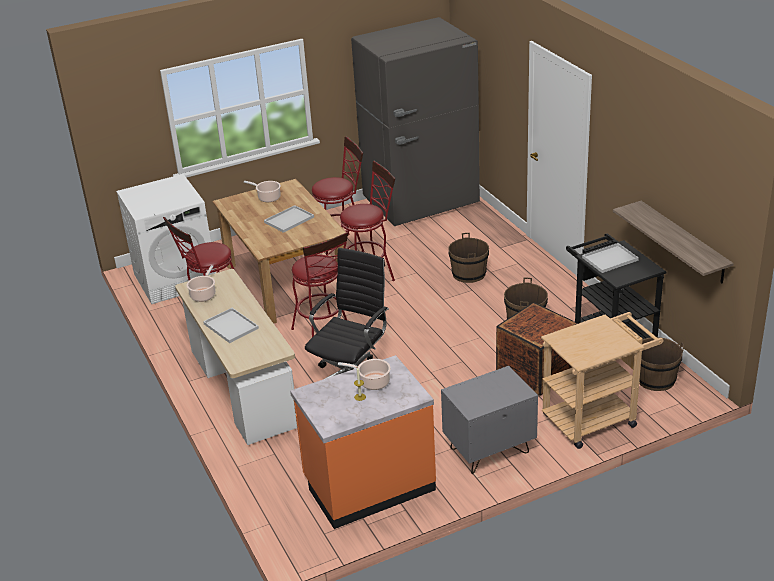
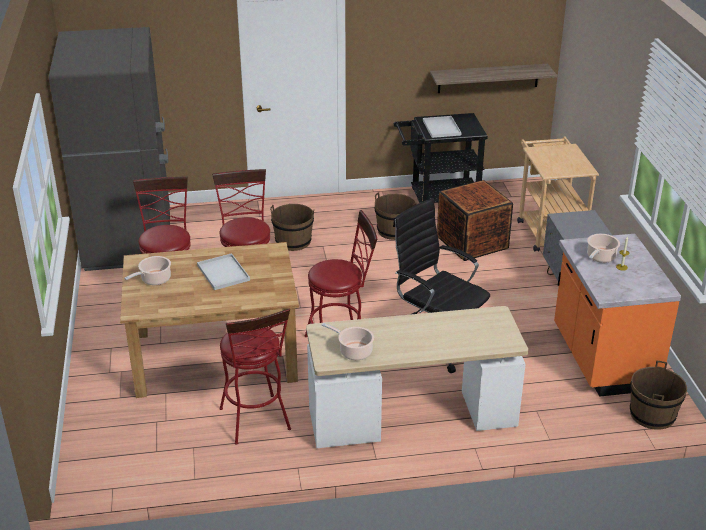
camera: 75 degrees left, 0 degrees up
white washing machine [116,174,216,304] -> none
white tray [203,308,259,343] -> none
brown bucket [639,337,684,391] -> brown bucket moved to [630,360,687,430]

